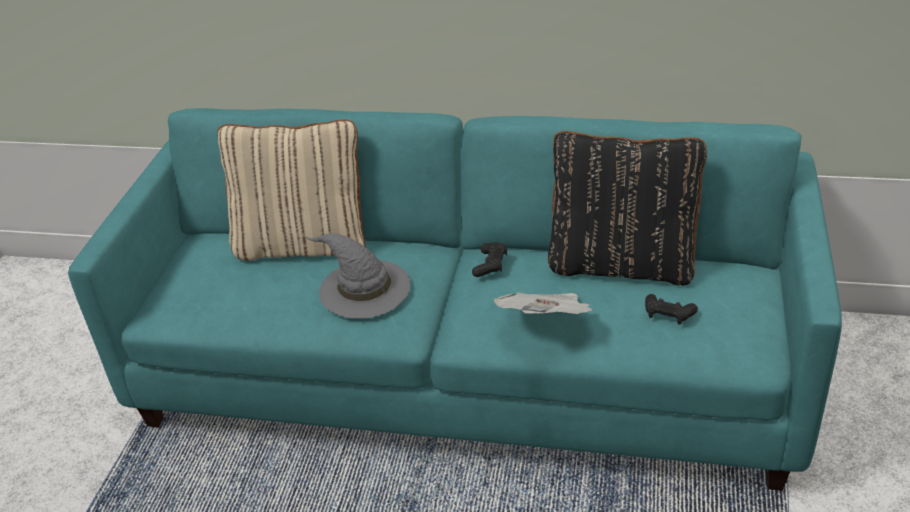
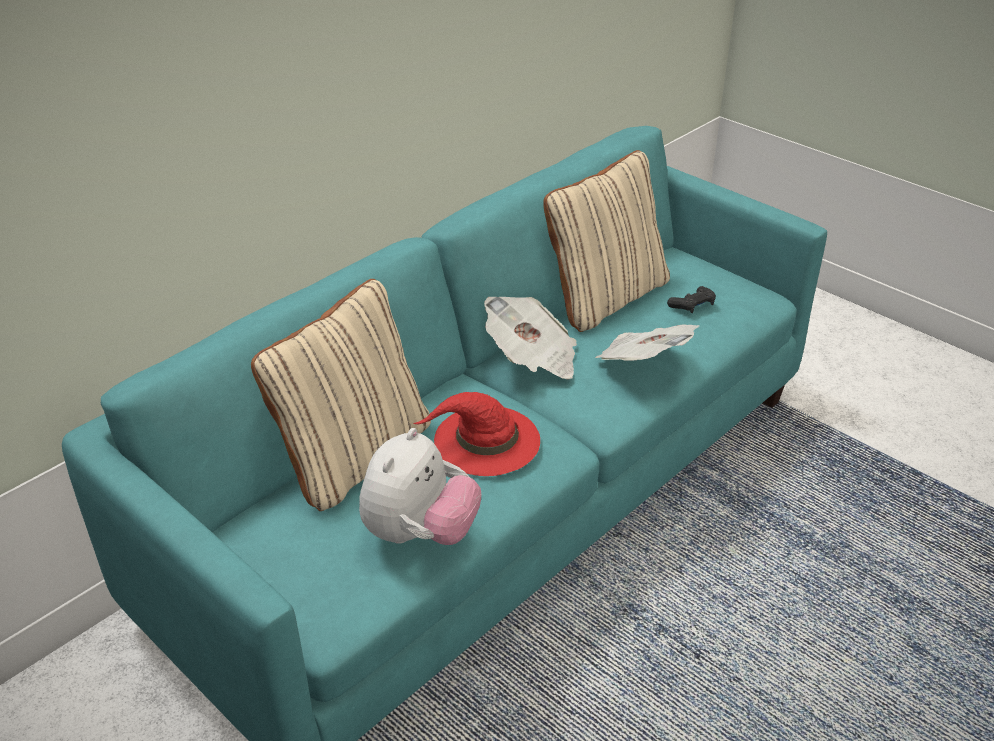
camera: 60 degrees left, 0 degrees up
grey hat [305,233,411,319] -> red hat [413,392,540,476]
black game controller [472,243,507,277] -> newspaper [484,297,577,379]
black pillow [548,131,707,286] -> beige pillow [543,150,670,332]
none -> plush toy [359,428,481,545]

